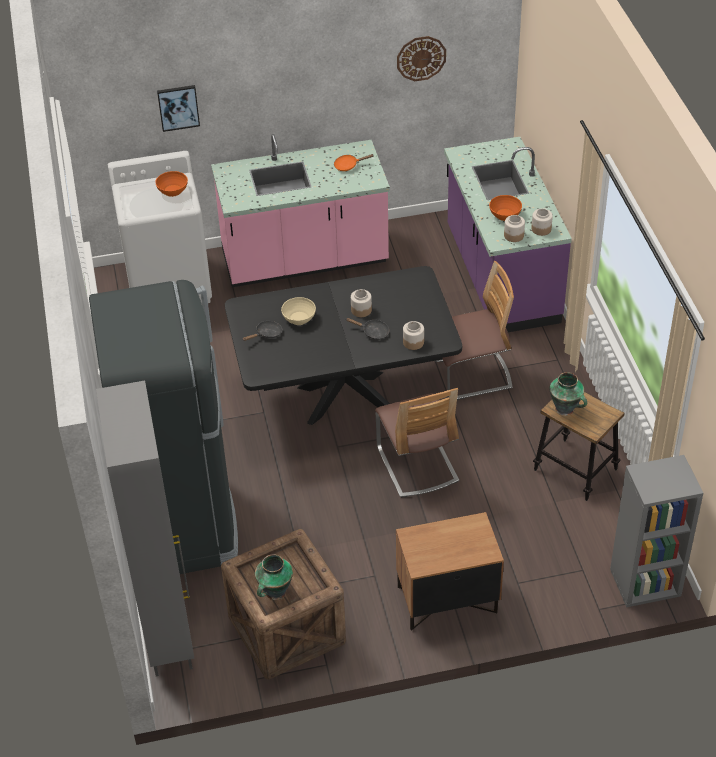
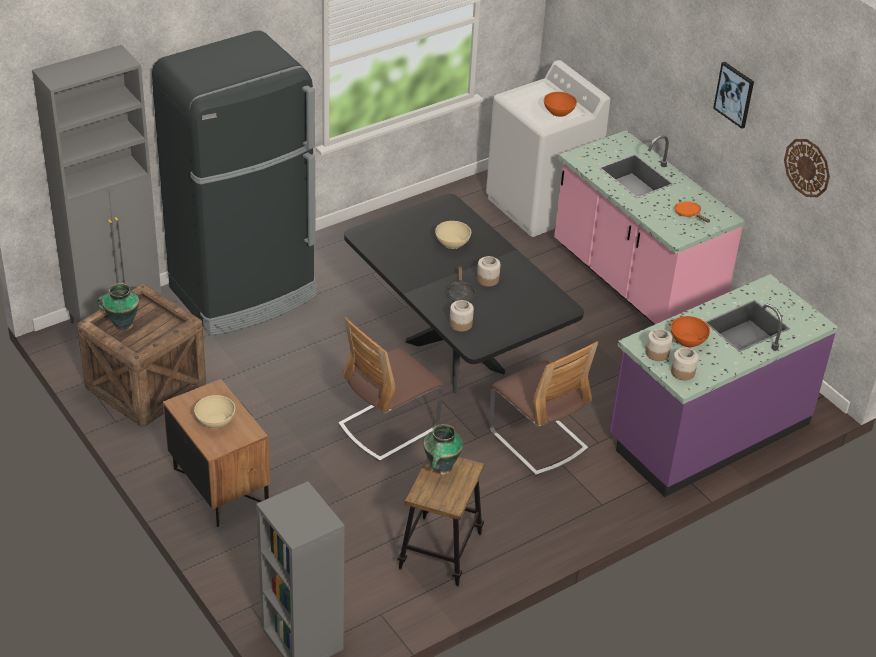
camera: 65 degrees right, 5 degrees down
picture [157,85,200,132] -> picture moved to [713,62,754,129]
black frying pan [242,321,282,341] -> none
none -> beige bowl [194,395,235,428]

